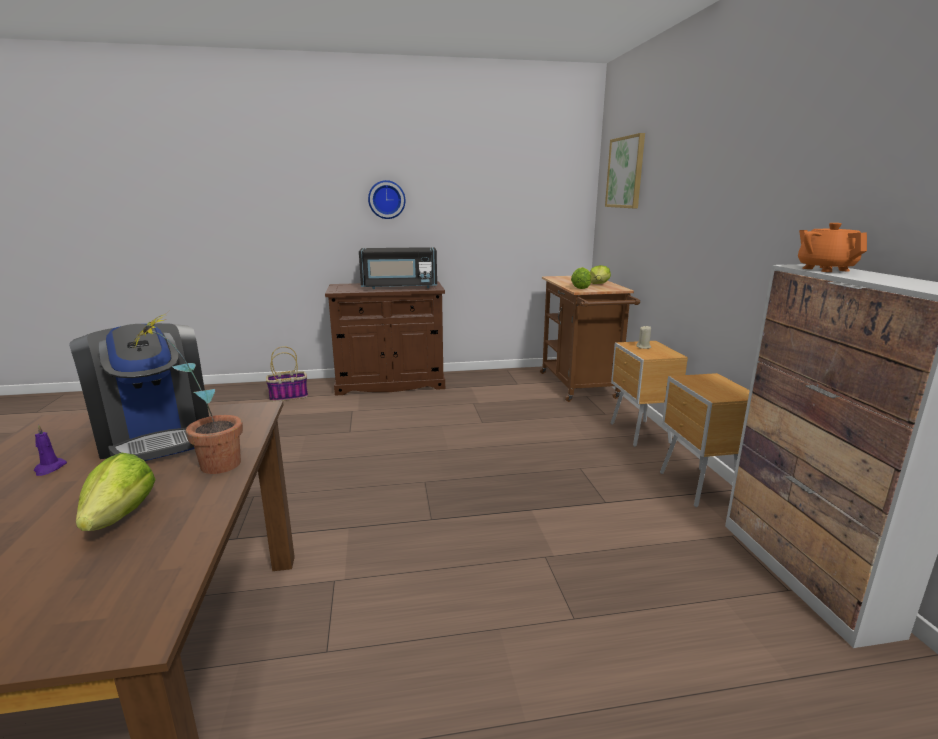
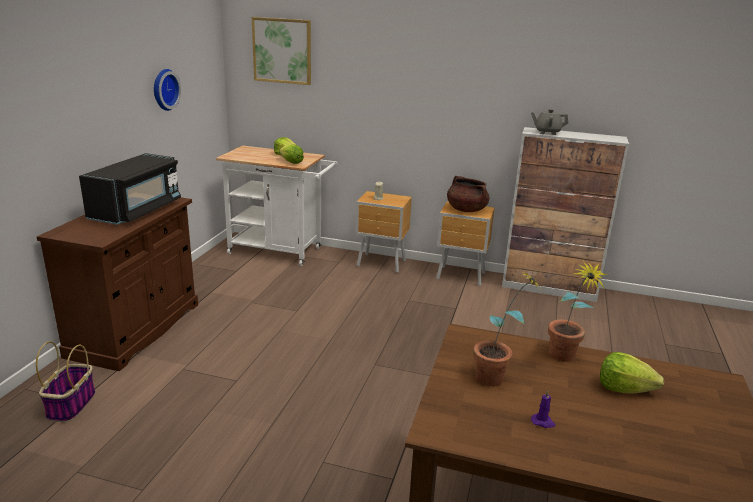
camera: 65 degrees left, 5 degrees up
coffee machine [69,323,209,461] -> potted plant [474,272,541,386]
wall clock [368,180,406,219] -> wall clock moved to [154,69,181,111]
brown cart [540,276,640,402] -> white cart [216,146,338,266]
orange teapot [798,223,867,272] -> grey teapot [531,109,568,135]
none -> brown cooking pot [447,176,489,212]

